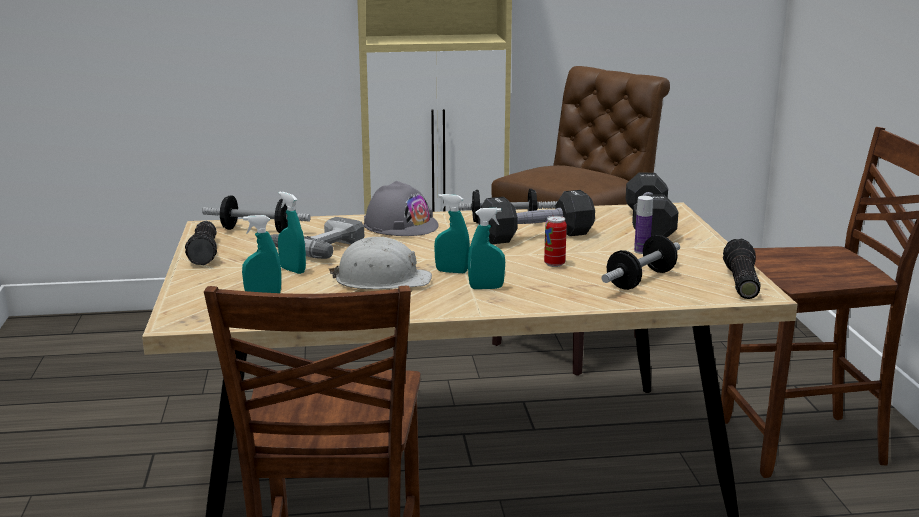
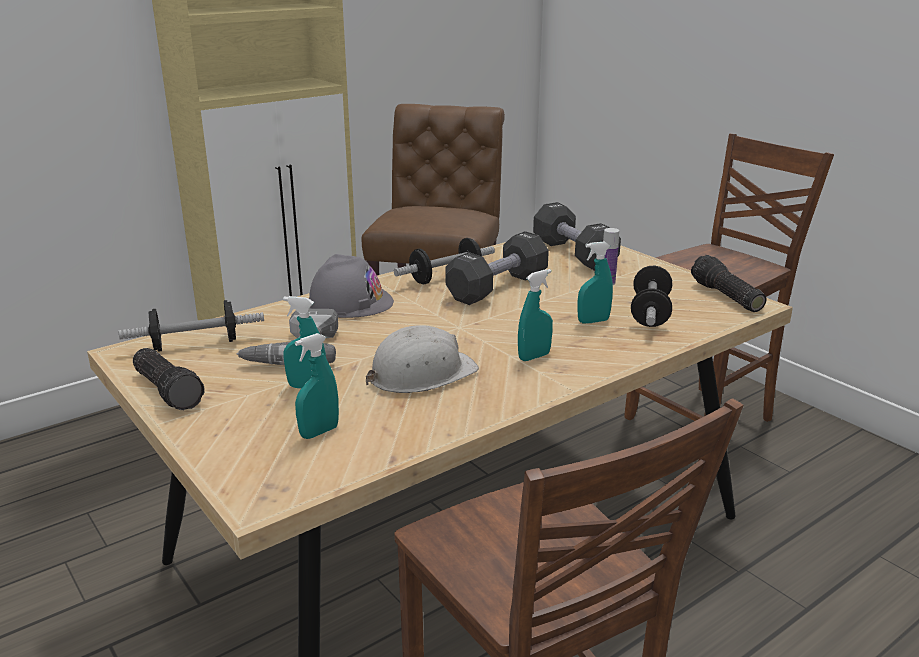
camera: 30 degrees left, 5 degrees up
turquoise spray bottle [434,194,470,273] -> turquoise spray bottle moved to [577,242,613,324]
can [544,216,567,267] -> none

